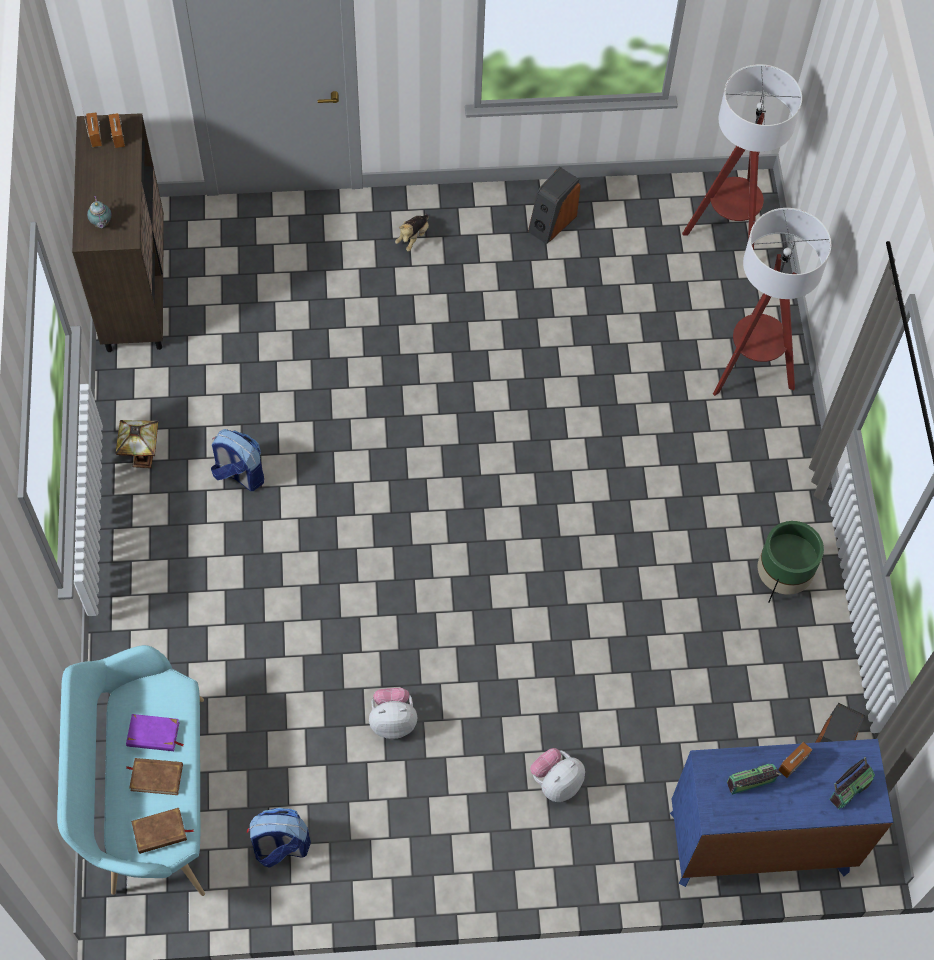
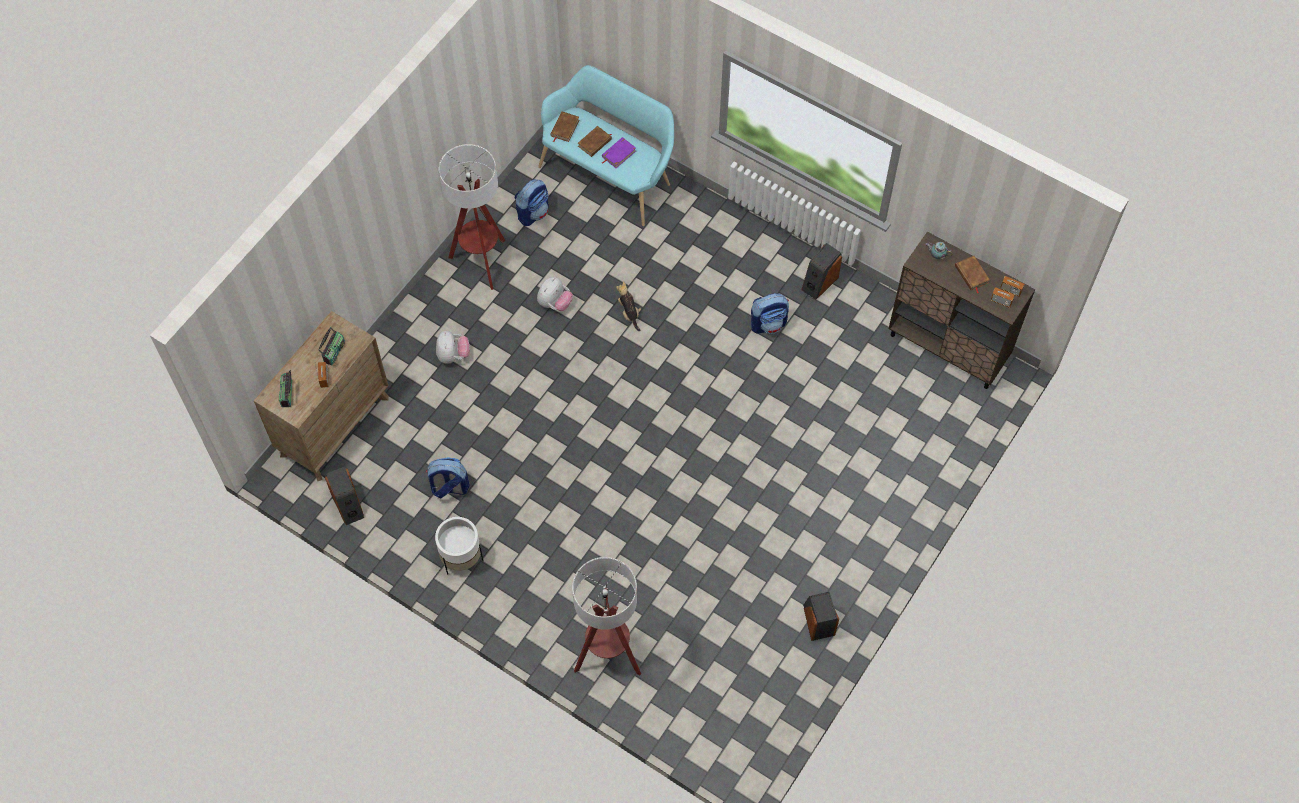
camera: 130 degrees right, 0 degrees up
table lamp [116,420,158,468] -> speaker [801,243,842,300]
plush toy [395,214,429,252] -> plush toy moved to [616,281,641,331]
blue dresser [670,739,893,887] -> brown dresser [254,311,389,481]
floor lamp [682,64,802,250] -> floor lamp moved to [439,144,505,290]
green planter [757,521,824,602] -> white planter [435,517,483,575]
none -> backpack [426,457,470,498]
none -> brown book [955,256,990,294]

